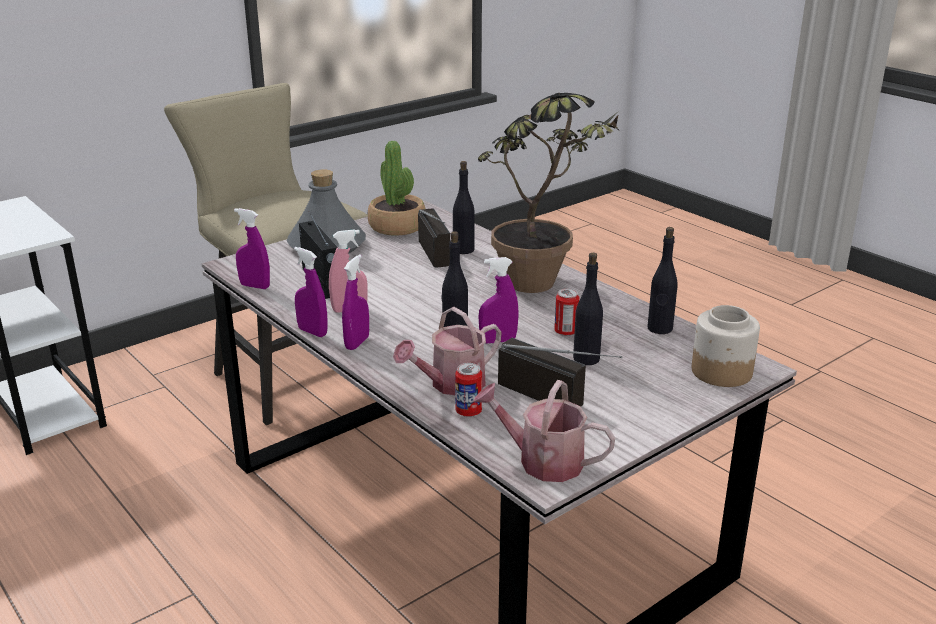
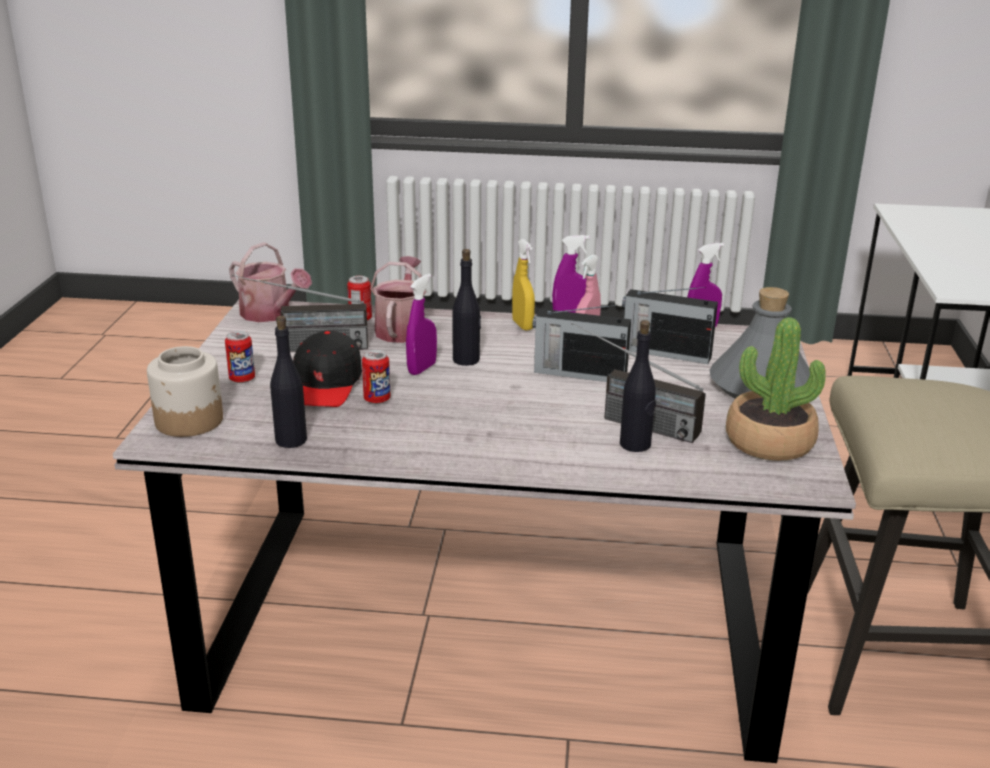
camera: 135 degrees right, 0 degrees up
purple spray bottle [342,254,369,350] -> yellow spray bottle [512,239,535,331]
watering can [473,380,615,482] -> watering can turned 60 degrees clockwise [229,242,312,322]
potted plant [478,93,619,293] -> none
black bottle [573,253,603,365] -> black cap [293,330,362,407]
none -> can [225,331,255,383]
none -> radio [532,305,631,382]

